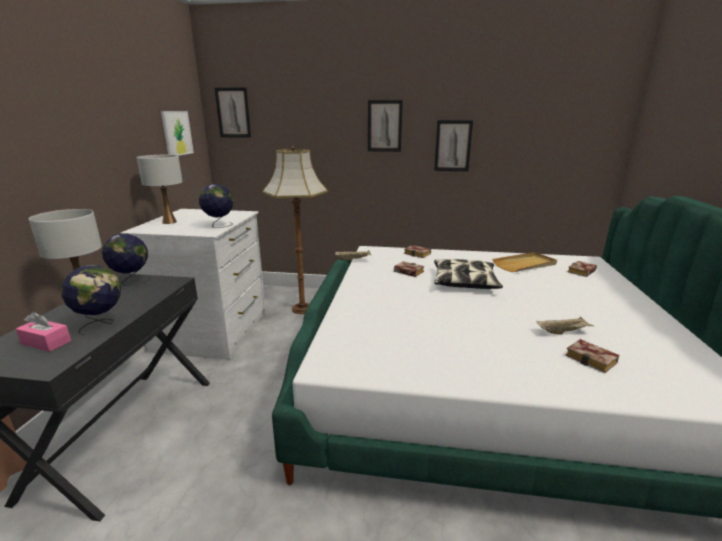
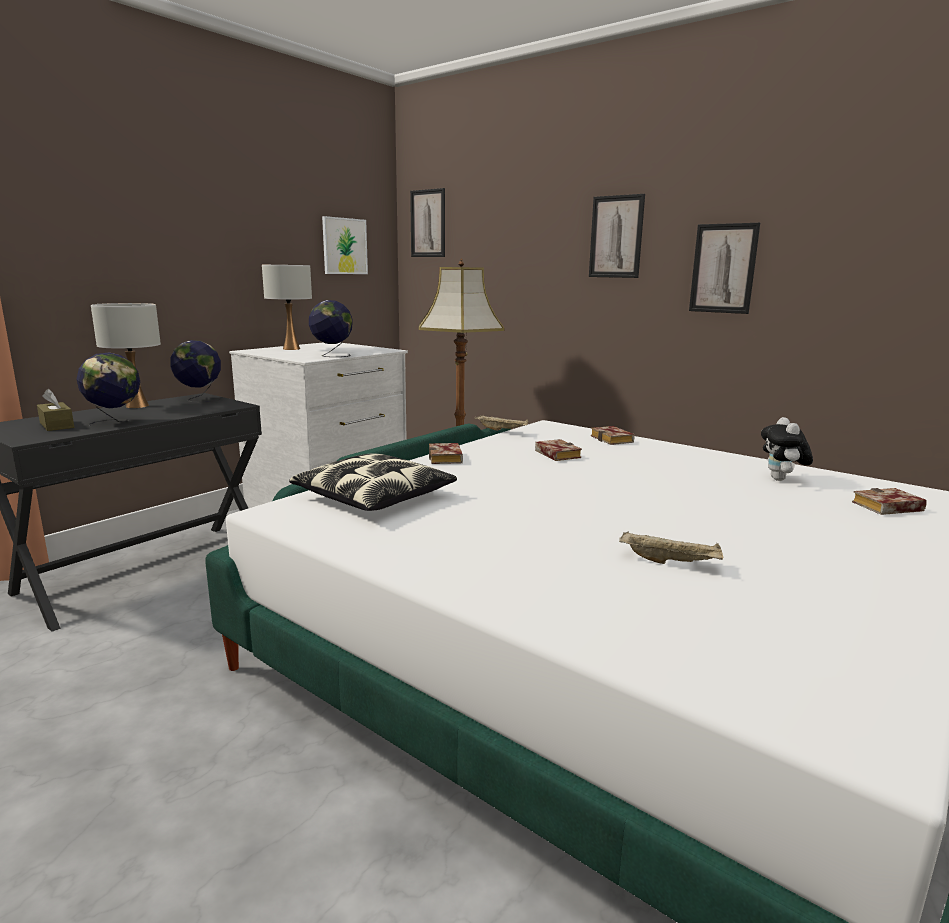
camera: 30 degrees right, 5 degrees down
pink tissue box [16,312,71,352] -> brown tissue box [37,389,74,431]
pillow [434,259,503,289] -> pillow moved to [289,454,457,511]
beige tray [492,252,557,272] -> plush toy [761,417,813,481]
book [565,339,620,373] -> book moved to [429,443,463,464]

